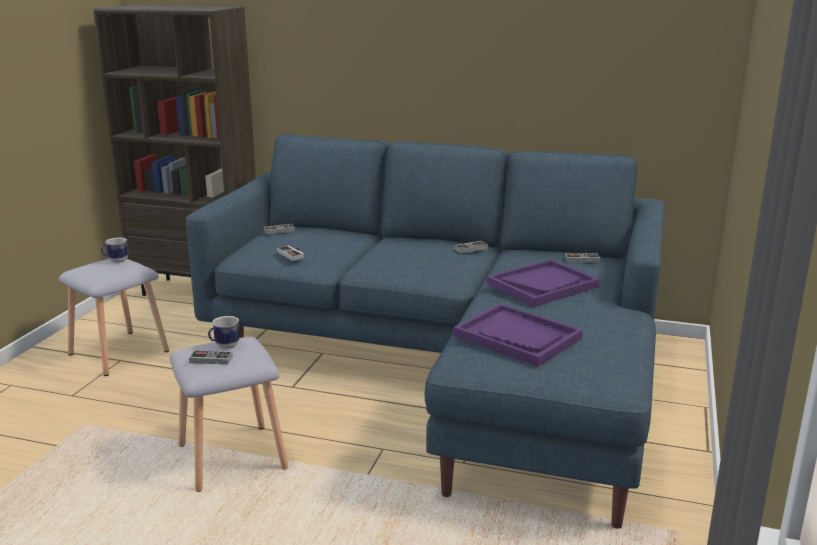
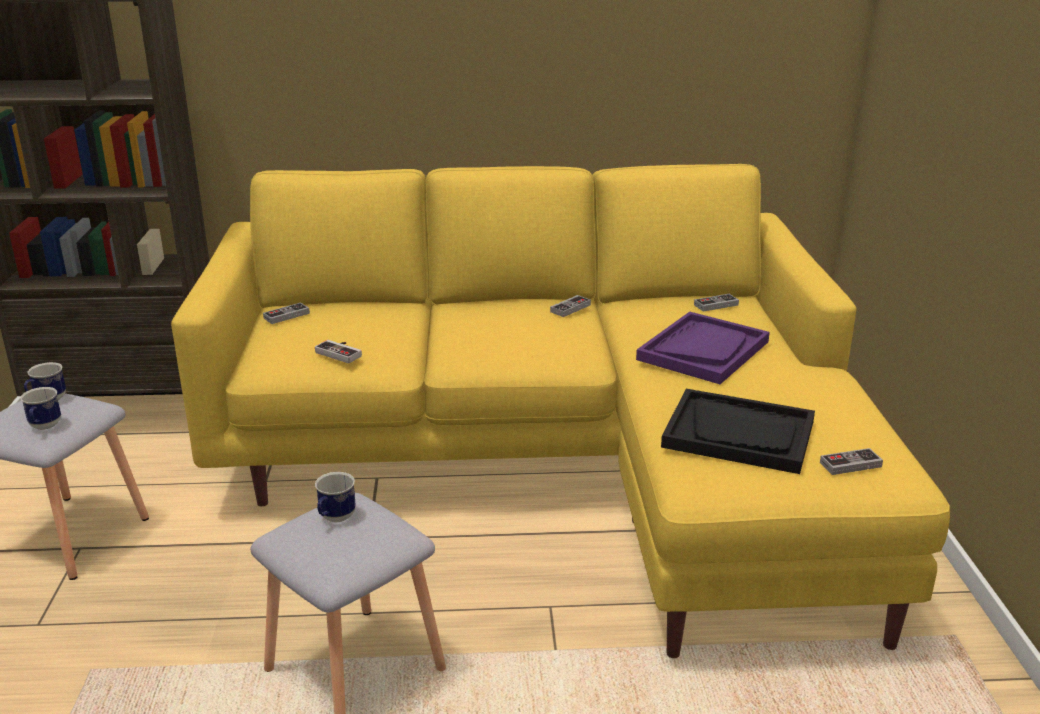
camera: 20 degrees left, 5 degrees up
blue sofa [186,134,664,529] -> yellow sofa [171,164,950,658]
game controller [189,350,233,365] -> game controller moved to [820,448,883,475]
purple tray [453,303,583,367] -> black tray [661,389,815,474]
none -> mug [20,387,61,430]

